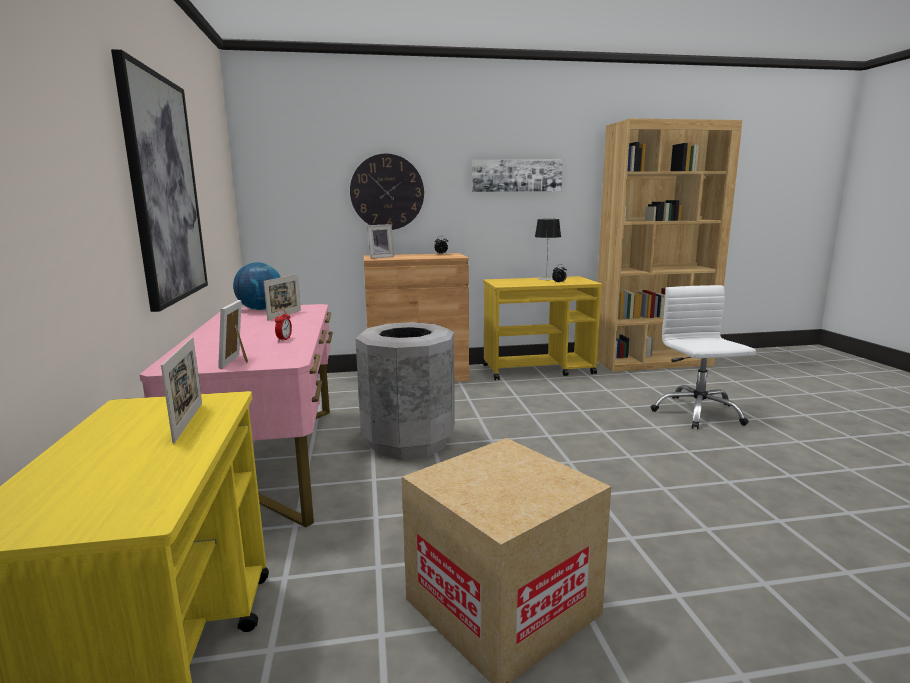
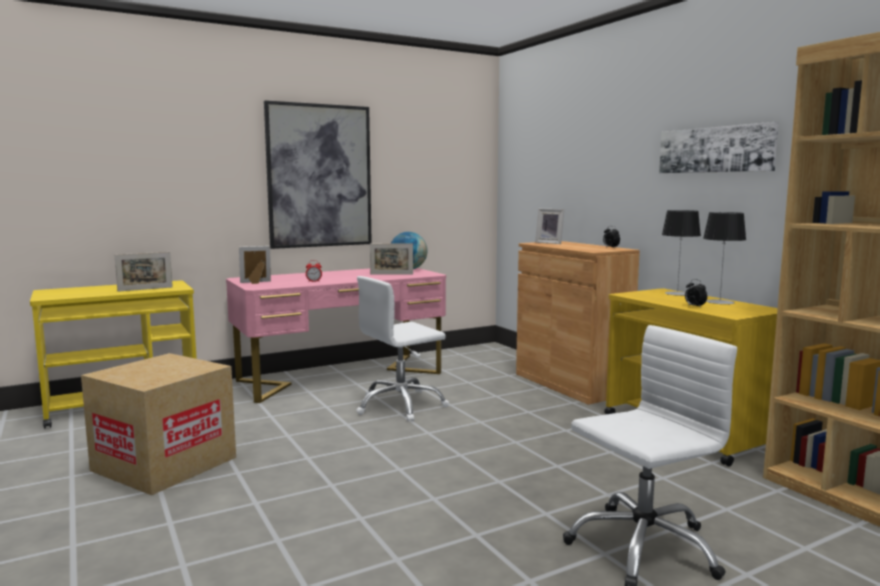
camera: 70 degrees right, 5 degrees down
wall clock [350,154,424,230] -> none
grey trash can [355,322,455,460] -> white office chair [356,276,449,422]
none -> table lamp [662,210,701,296]

